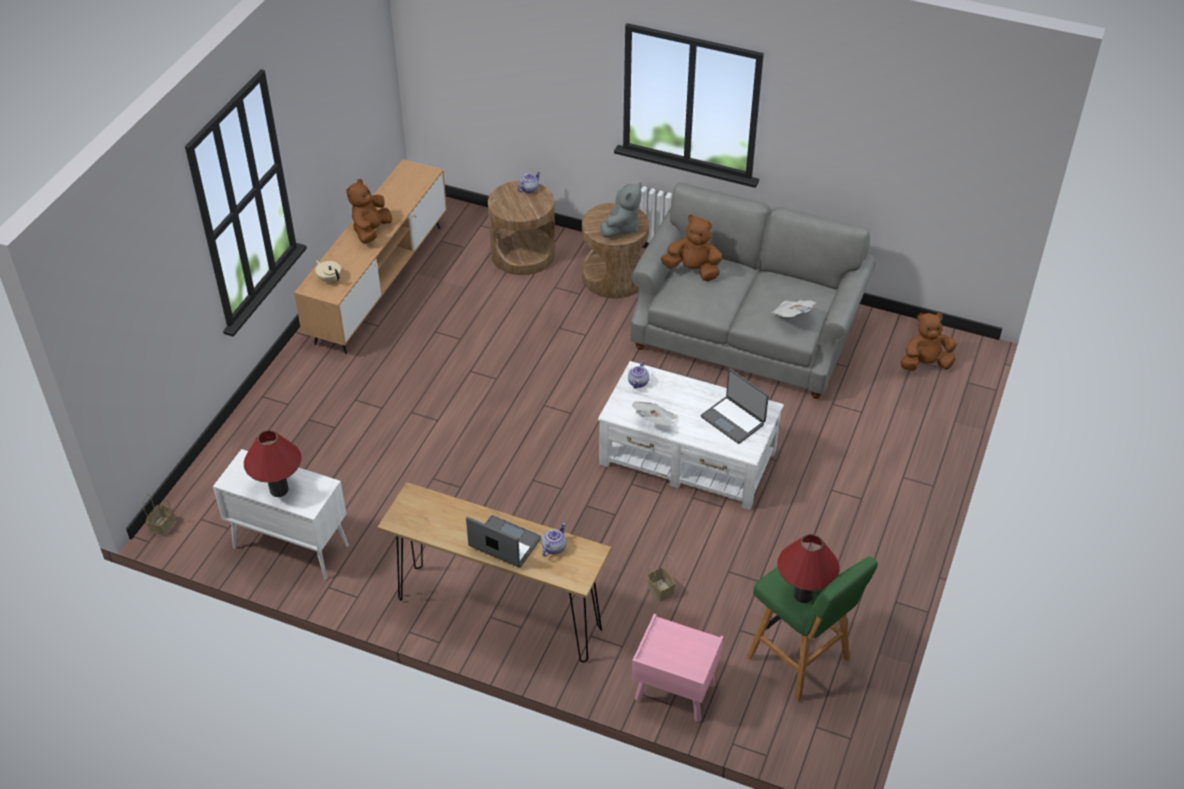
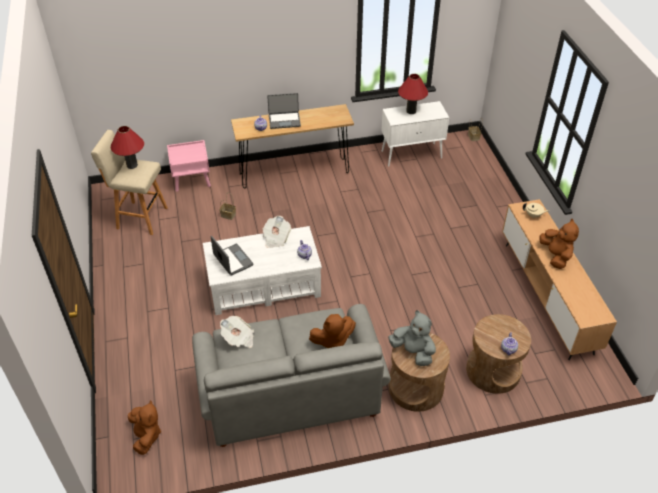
camera: 145 degrees right, 0 degrees up
grey plush toy [600,182,642,238] -> grey plush toy turned 135 degrees clockwise [388,310,436,366]
laptop [701,369,769,444] -> laptop turned 45 degrees clockwise [210,236,254,276]
green stool [746,557,878,702] -> beige stool [91,130,168,235]
brown plush toy [900,313,957,371] -> brown plush toy turned 60 degrees counterclockwise [128,400,161,455]

